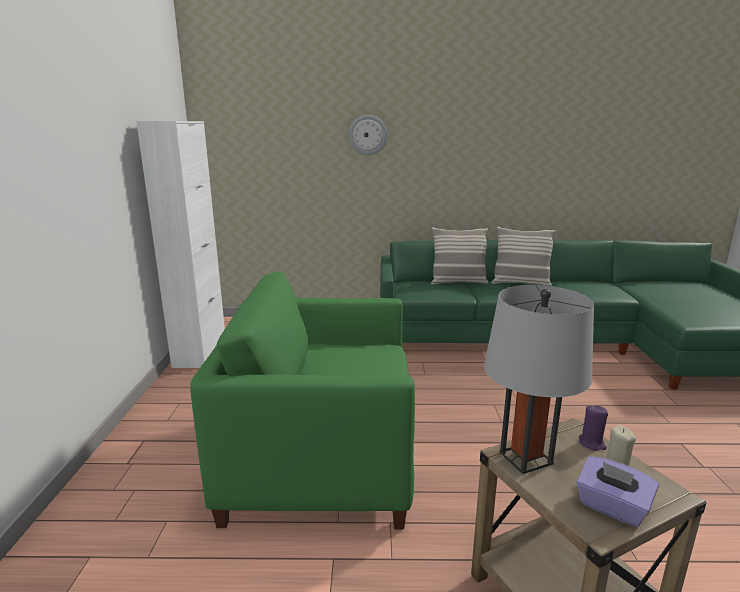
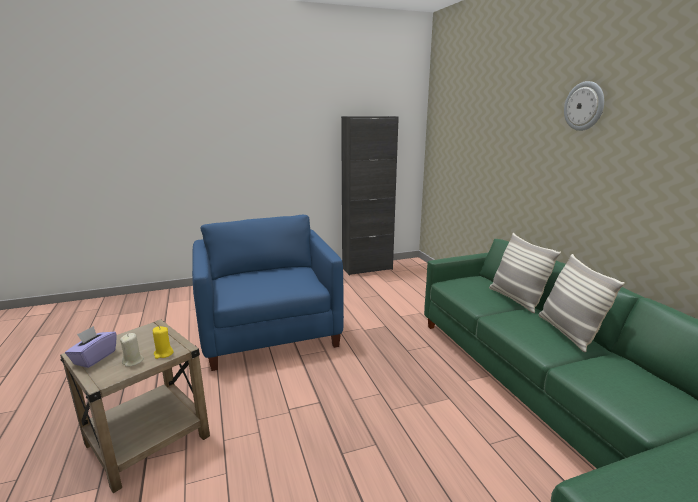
camera: 70 degrees right, 0 degrees up
white cabinet [136,121,225,368] -> black cabinet [341,116,399,275]
green armchair [190,271,415,529] -> blue armchair [192,215,344,371]
wall clock [349,115,387,155] -> wall clock moved to [564,81,604,131]
grey table lamp [484,285,594,474] -> none
purple candle [579,405,608,451] -> yellow candle [153,326,174,359]

